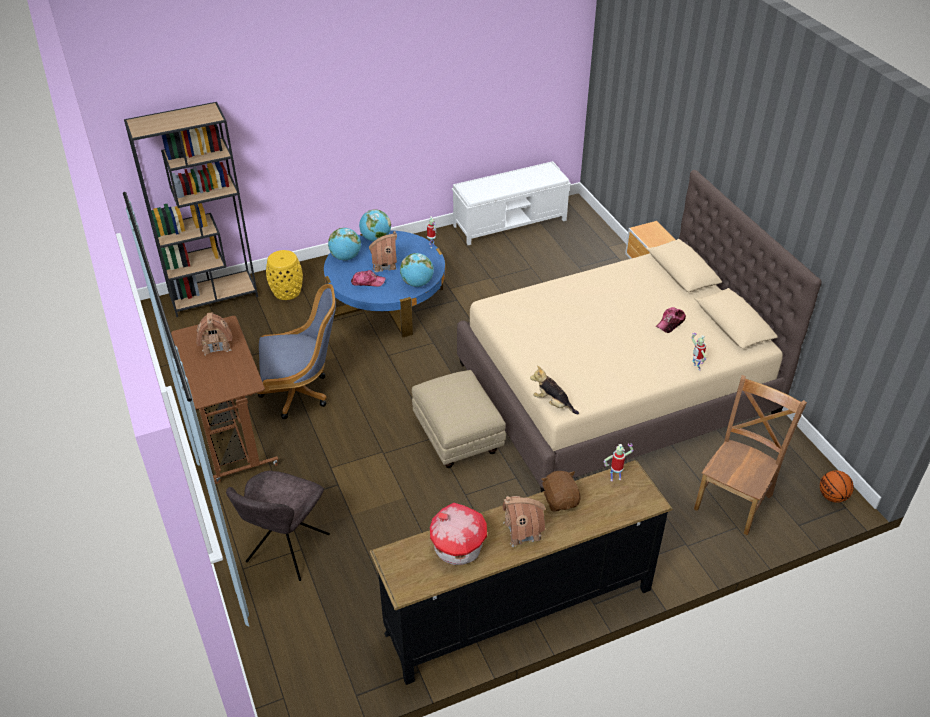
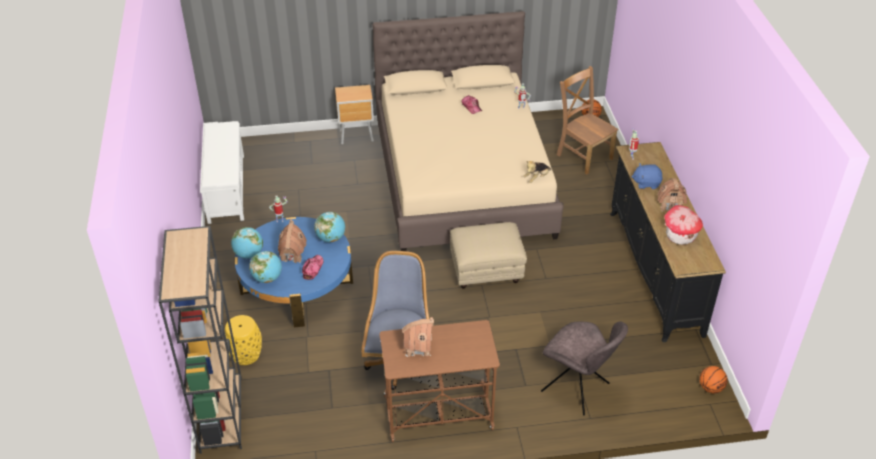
camera: 75 degrees left, 0 degrees up
brown plush toy [541,471,580,512] -> blue plush toy [631,163,662,189]
none -> basketball [699,366,728,393]

